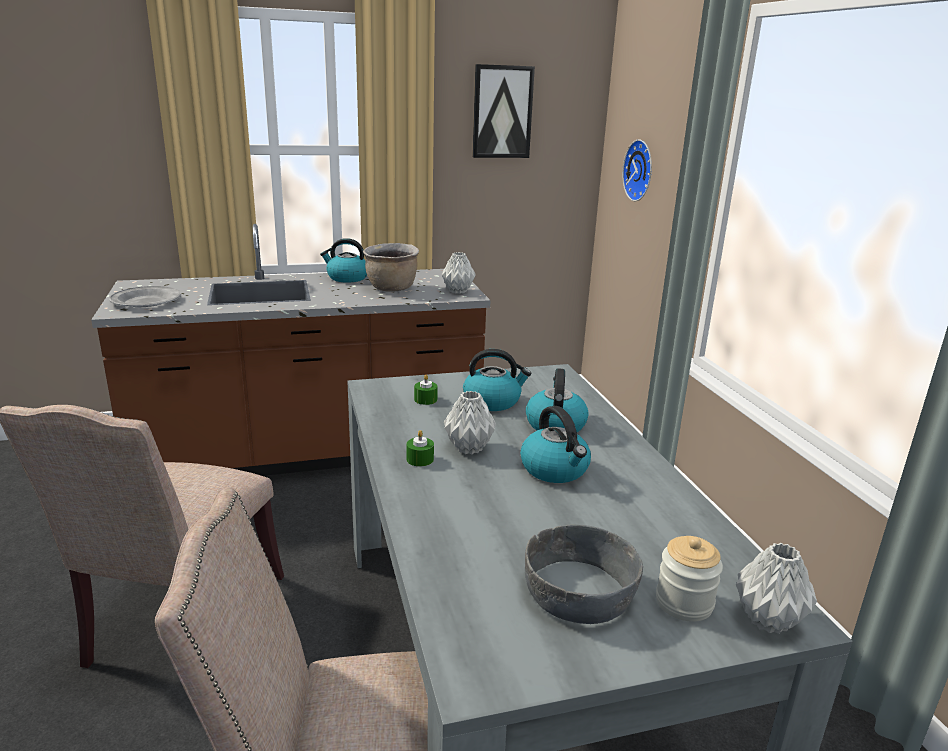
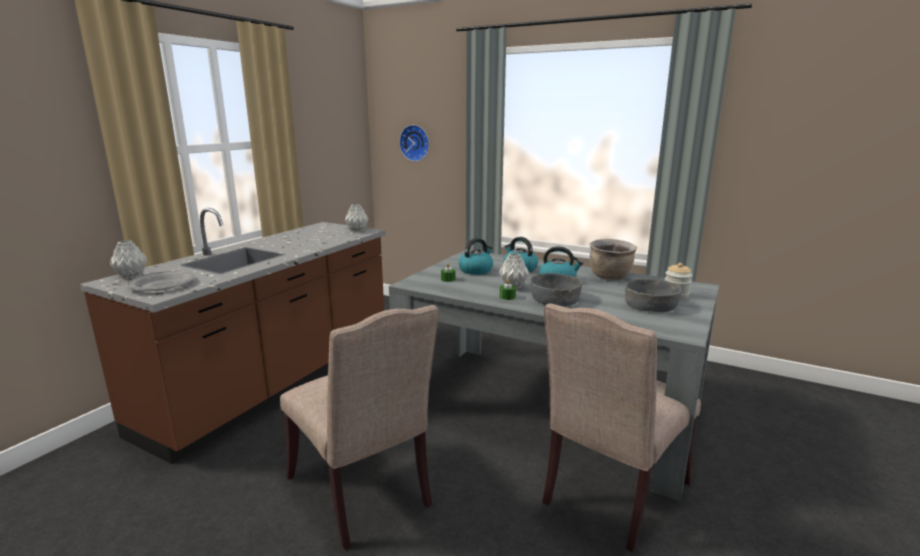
camera: 45 degrees left, 5 degrees down
kettle [320,238,367,283] -> none
brown cooking pot [363,243,419,292] -> brown cooking pot moved to [590,239,637,280]
picture [472,64,535,158] -> none
grey vase [736,543,817,634] -> grey vase moved to [110,240,147,279]
none -> grey bowl [530,273,582,306]

